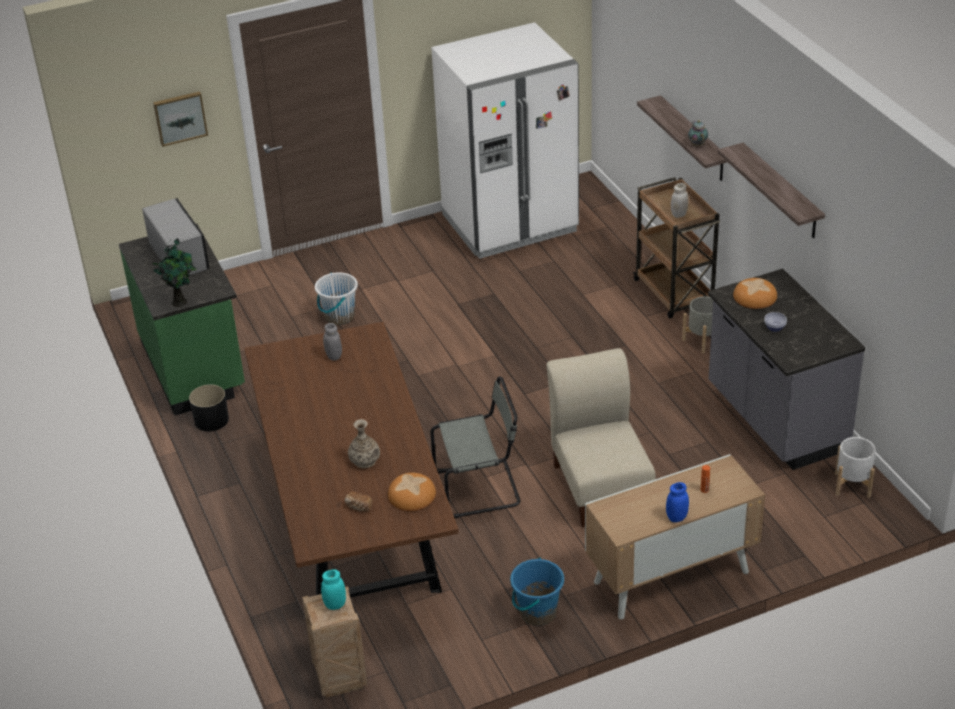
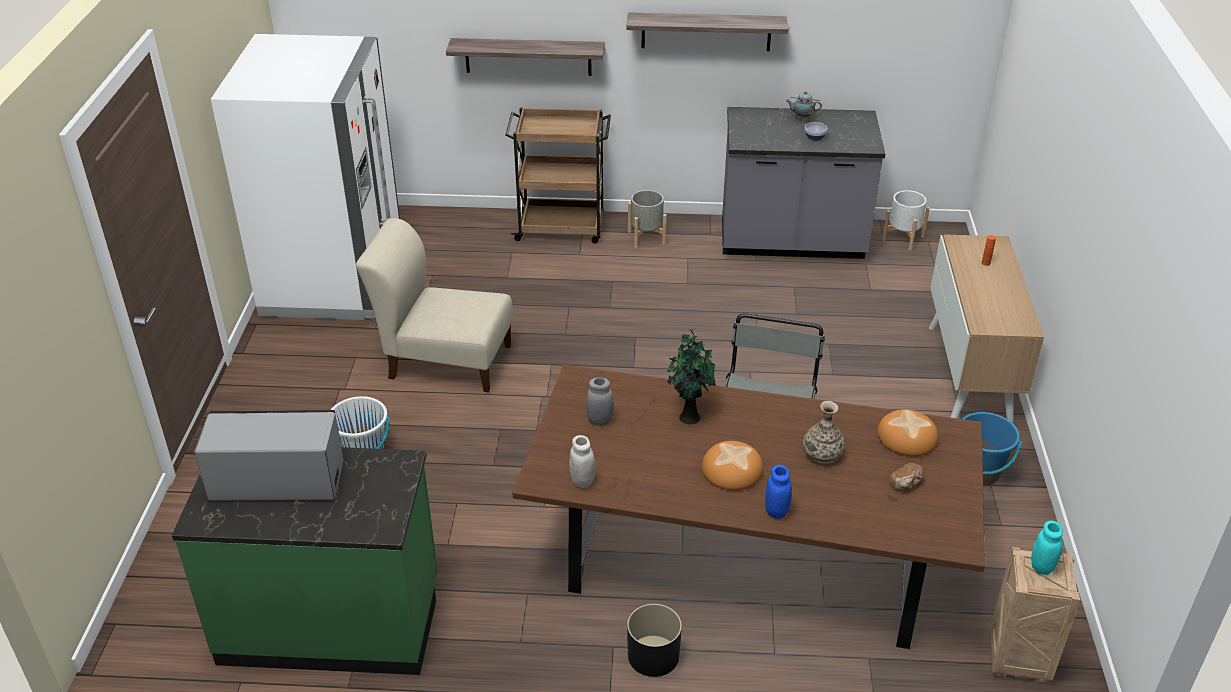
camera: 65 degrees left, 0 degrees up
potted plant [152,238,197,307] -> potted plant moved to [667,328,716,424]
picture [153,91,208,147] -> none
black planter [189,384,229,432] -> black planter moved to [627,604,682,677]
beige chair [547,348,655,527] -> beige chair moved to [356,218,513,392]
blue jar [666,482,689,522] -> blue jar moved to [765,465,792,519]
white jar [671,183,688,218] -> white jar moved to [569,435,595,488]
teapot [688,120,708,146] -> teapot moved to [786,91,822,120]
bread [733,278,777,309] -> bread moved to [702,441,763,490]

